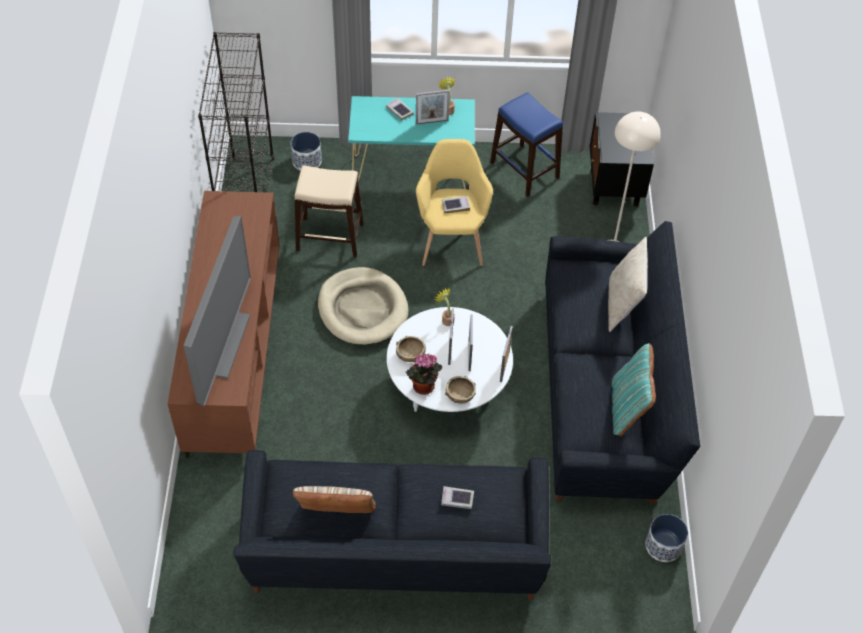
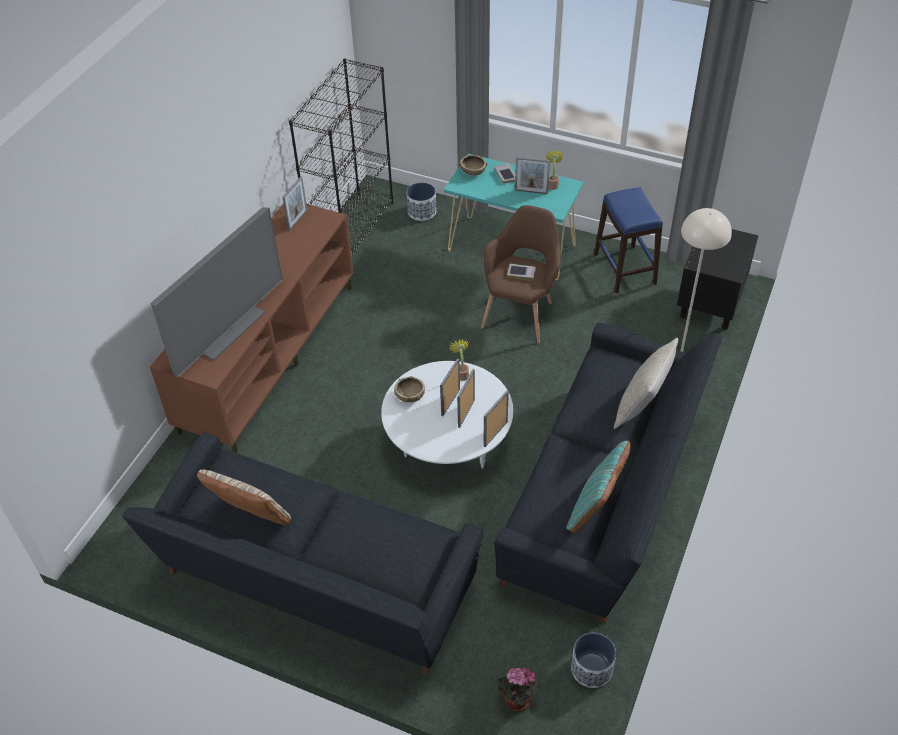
camera: 25 degrees right, 5 degrees down
beige stool [294,166,363,258] -> none
beige dog bed [318,267,409,345] -> none
potted plant [406,353,442,395] -> potted plant moved to [498,668,541,712]
yellow armchair [416,139,493,266] -> brown armchair [481,205,561,343]
book [441,486,474,509] -> none
brown bowl [445,376,476,404] -> brown bowl moved to [459,155,487,176]
none -> picture frame [283,176,307,231]

